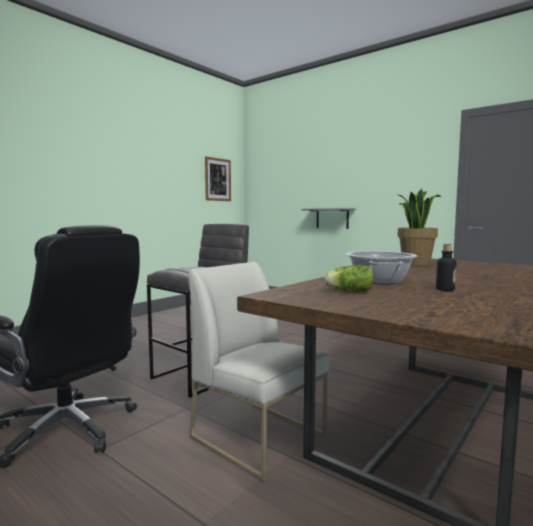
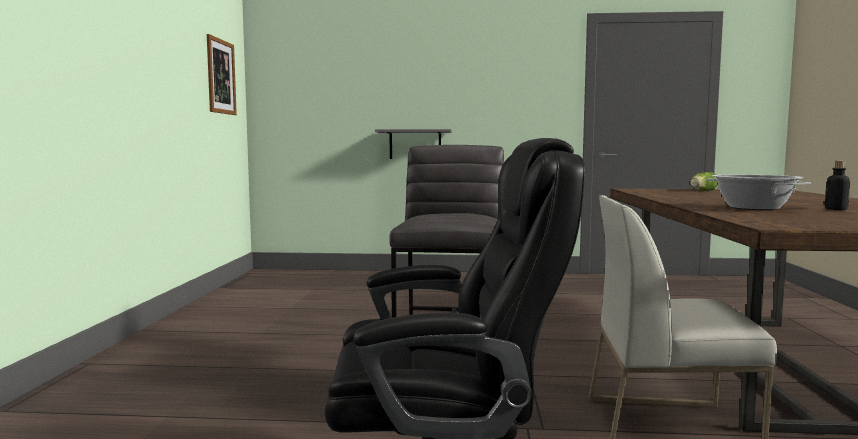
camera: 35 degrees left, 0 degrees up
lettuce [324,265,374,292] -> lettuce moved to [690,172,718,191]
potted plant [398,189,441,266] -> none

